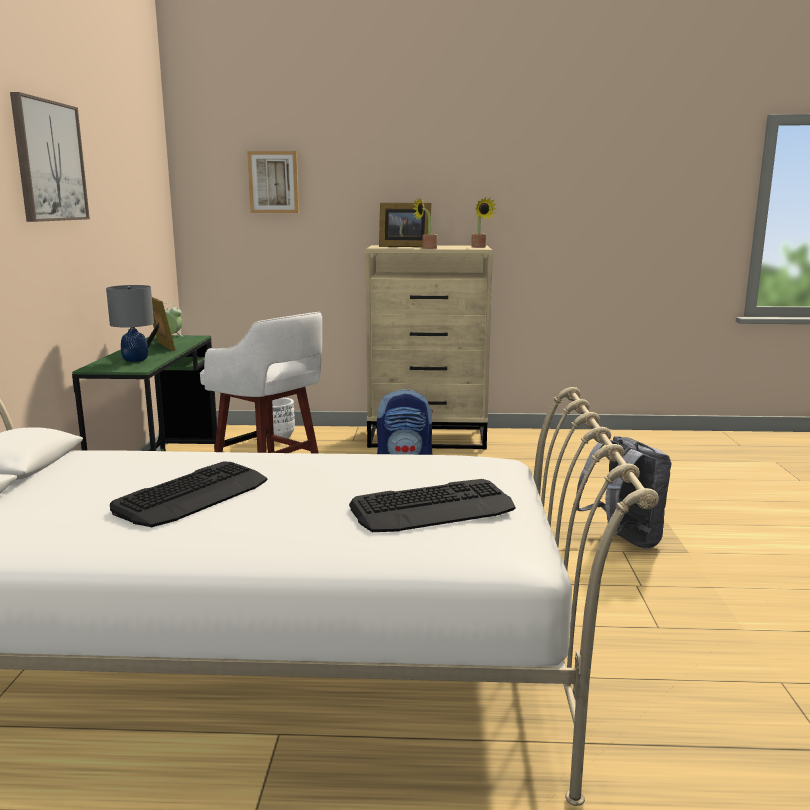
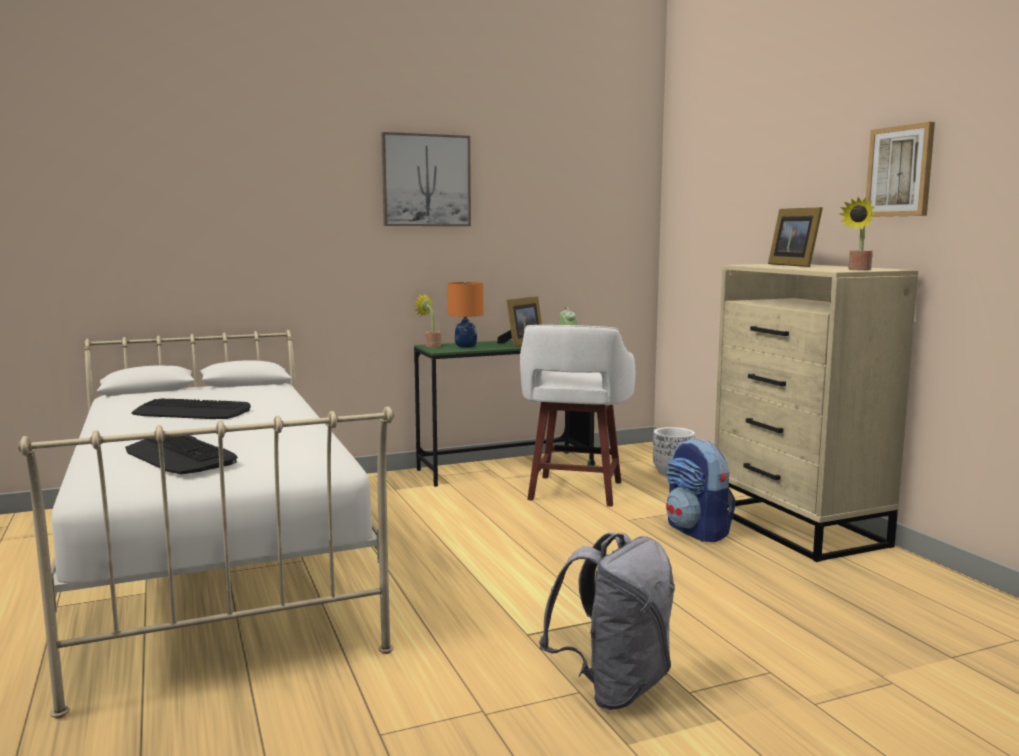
camera: 65 degrees right, 5 degrees down
grey table lamp [106,285,154,362] -> orange table lamp [447,282,484,348]
picture [247,151,299,213] -> picture moved to [866,122,935,217]
potted plant [413,197,437,249] -> potted plant moved to [414,293,441,347]

